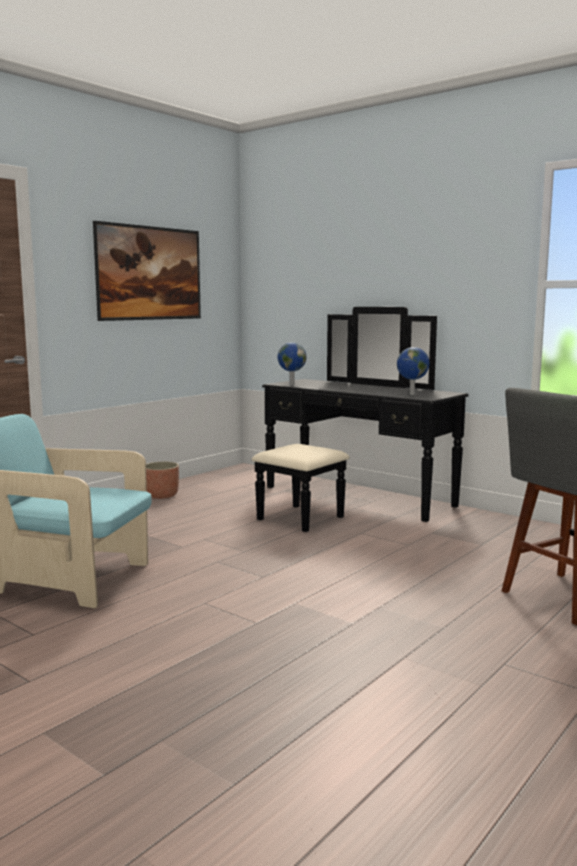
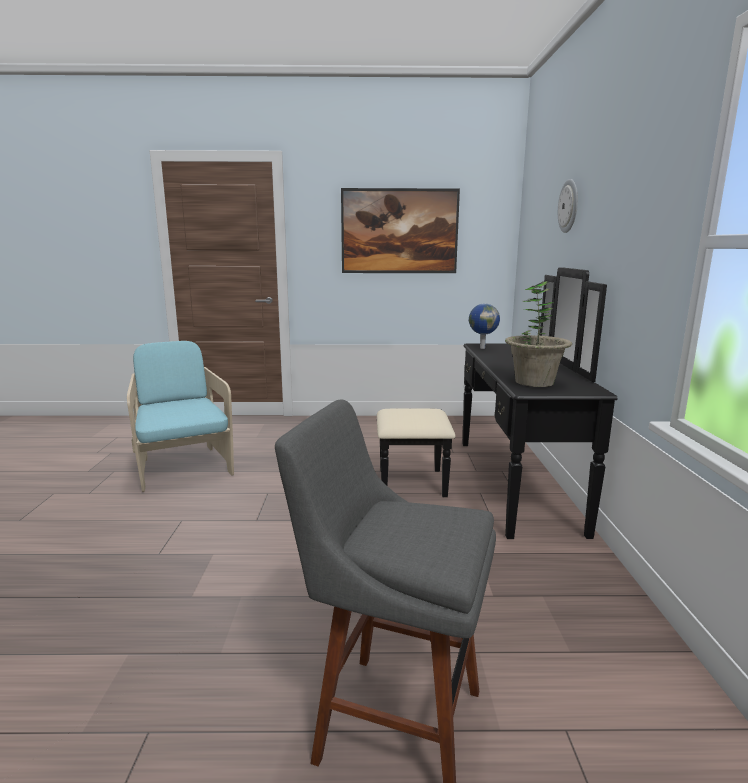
camera: 50 degrees right, 5 degrees up
planter [146,462,179,499] -> none
globe [397,347,430,395] -> potted plant [505,281,572,387]
none -> wall clock [558,179,578,233]

